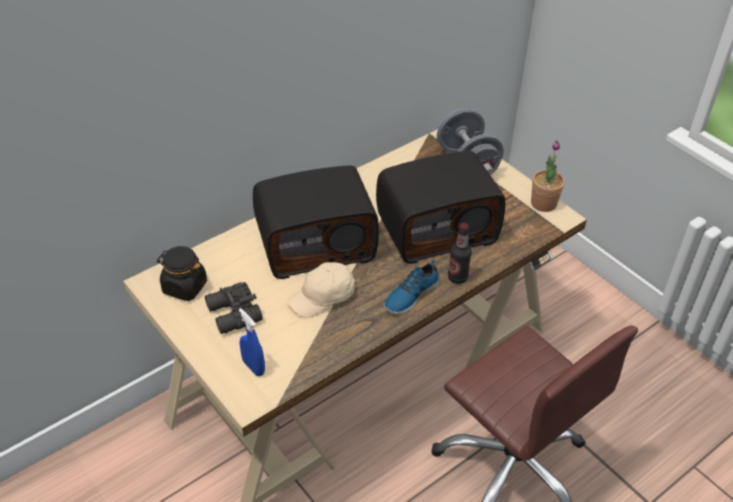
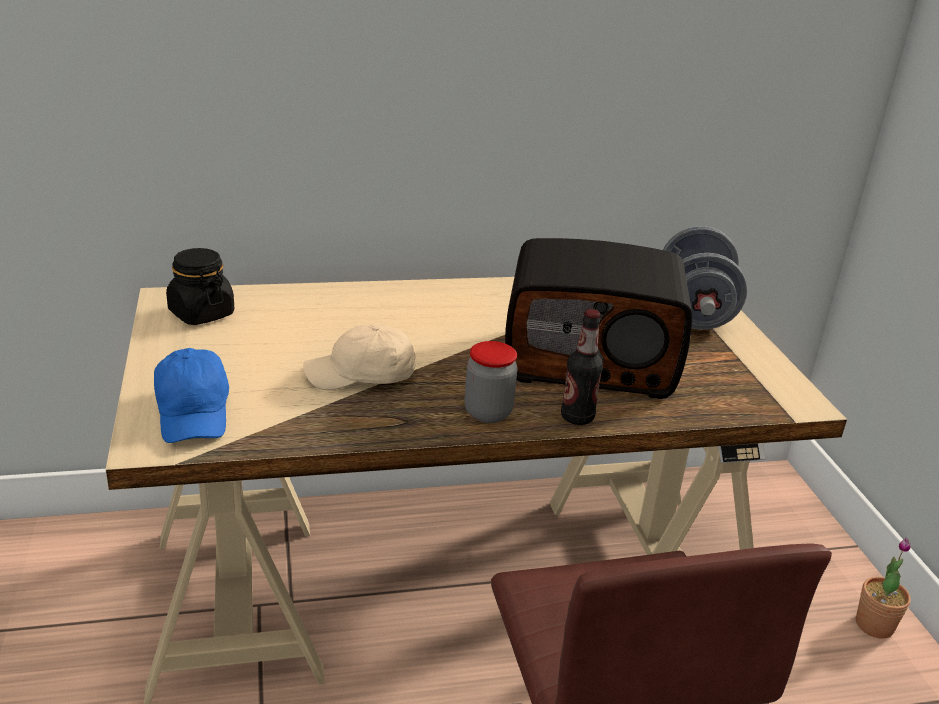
camera: 25 degrees right, 15 degrees down
black binoculars [205,282,263,334] -> none
blue spray bottle [239,308,265,376] -> blue cap [154,348,229,443]
radio [253,166,379,279] -> none
shoe [384,259,439,315] -> jar [465,341,518,423]
potted plant [531,140,565,212] -> potted plant moved to [856,538,911,639]

